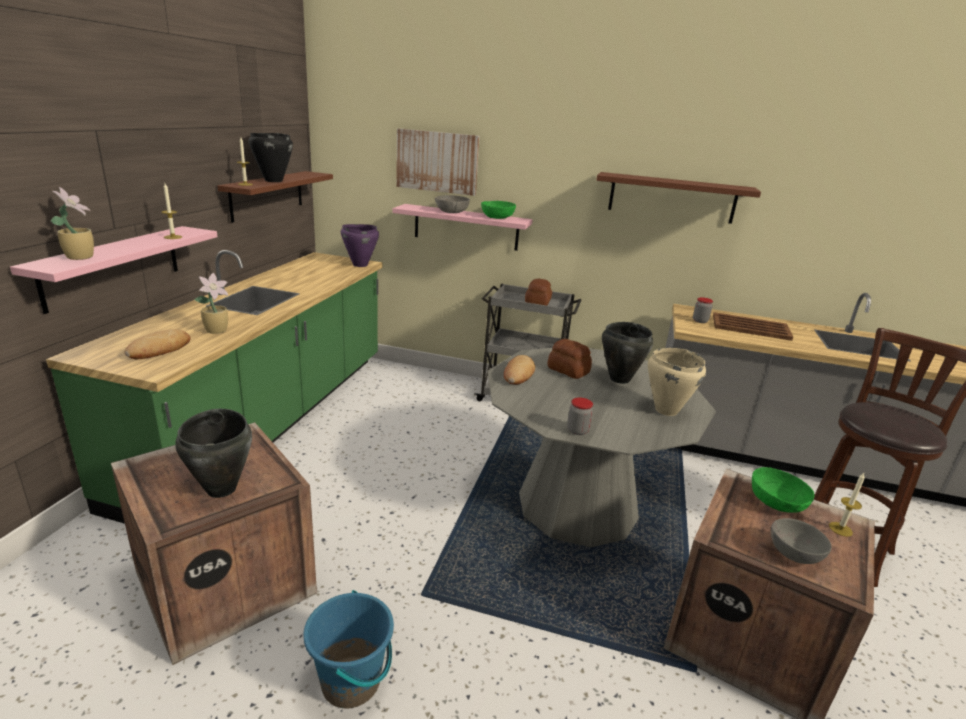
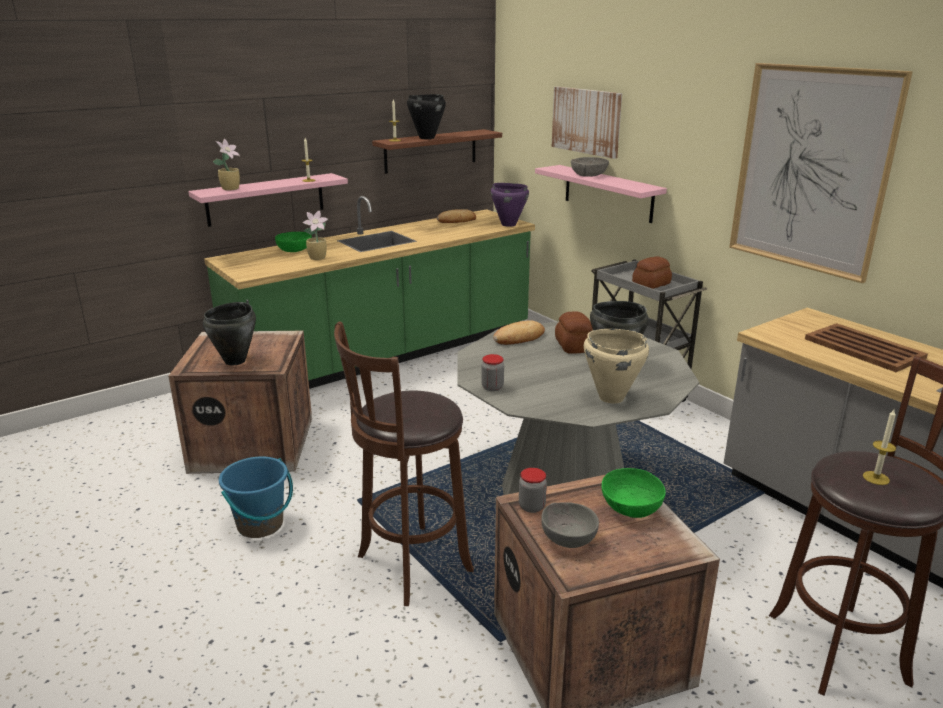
camera: 40 degrees right, 0 degrees up
bread [125,329,191,359] -> bread moved to [437,209,476,223]
green bowl [481,201,516,219] -> green bowl moved to [275,232,312,252]
brown shelf [596,172,761,224] -> picture [729,63,913,284]
jar [693,297,713,323] -> jar moved to [519,468,547,513]
candle [829,473,865,537] -> candle moved to [863,409,896,485]
none -> brown stool [334,322,474,606]

